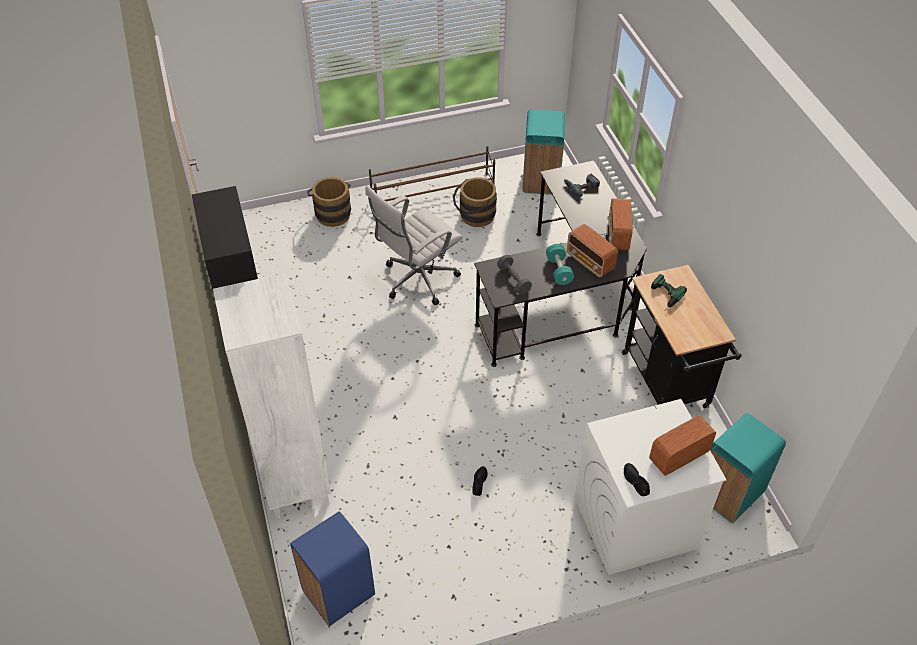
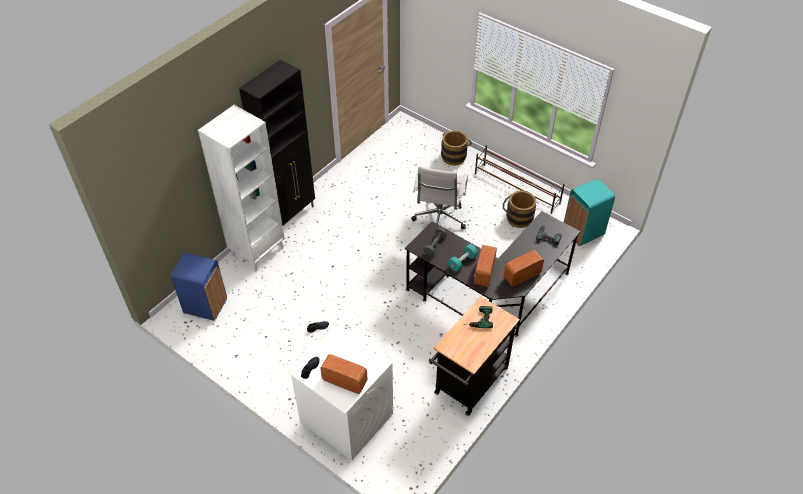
camera: 55 degrees right, 0 degrees up
white office chair [365,185,463,305] -> white office chair turned 90 degrees counterclockwise [411,166,468,229]
turquoise trash can [710,413,786,523] -> none

